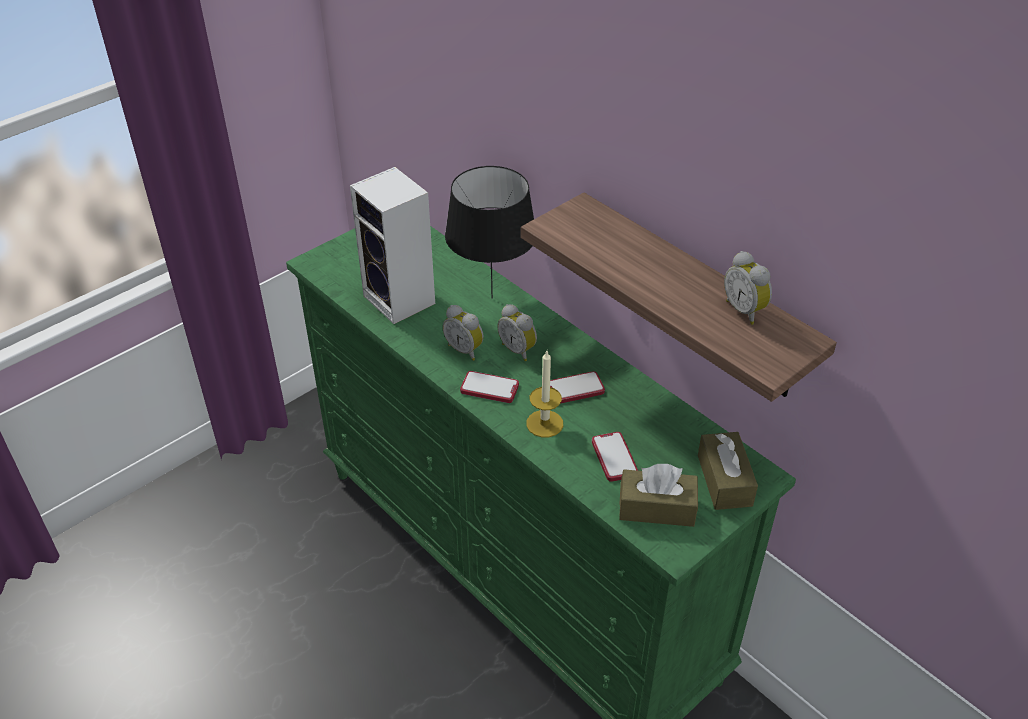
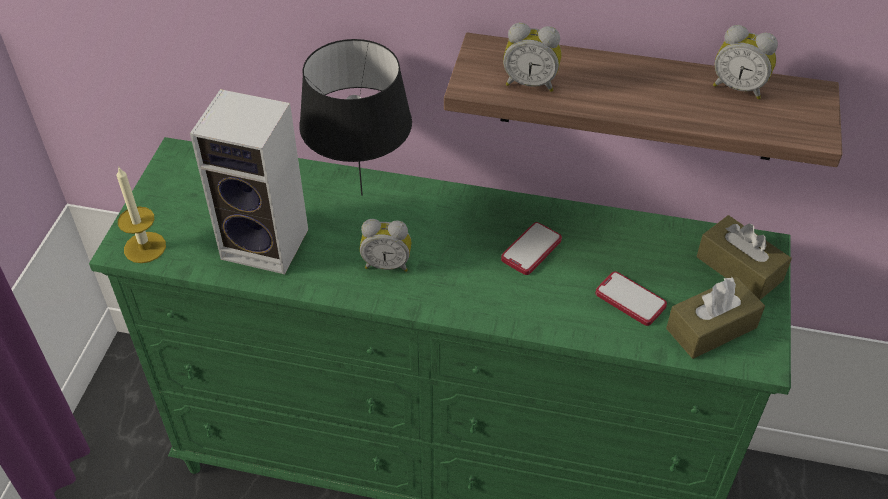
camera: 35 degrees left, 5 degrees up
phone [460,371,519,403] -> none
alarm clock [497,304,537,361] -> alarm clock moved to [503,22,561,92]
candle [526,351,563,437] -> candle moved to [117,167,166,263]

